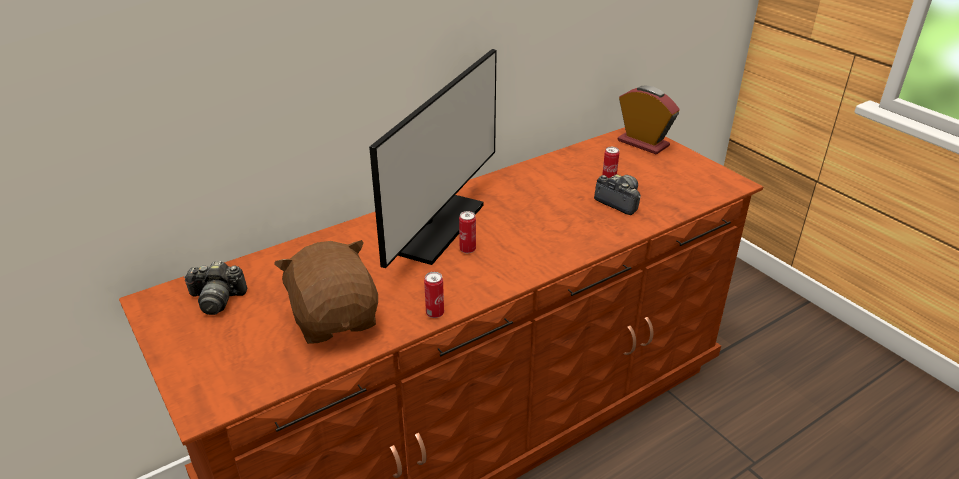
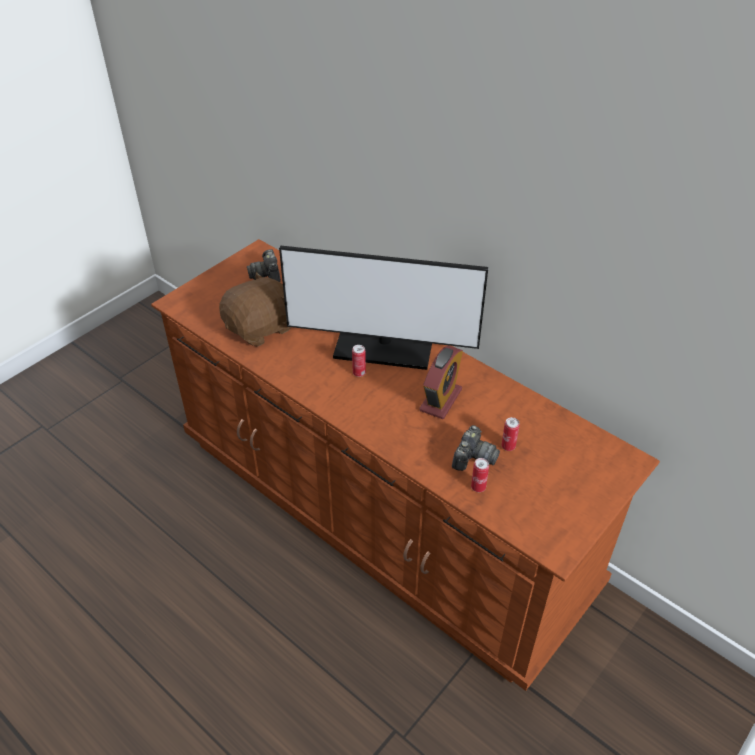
camera: 75 degrees right, 10 degrees up
can [424,272,444,318] -> can moved to [471,458,489,492]
alarm clock [617,86,680,155] -> alarm clock moved to [419,346,463,419]

